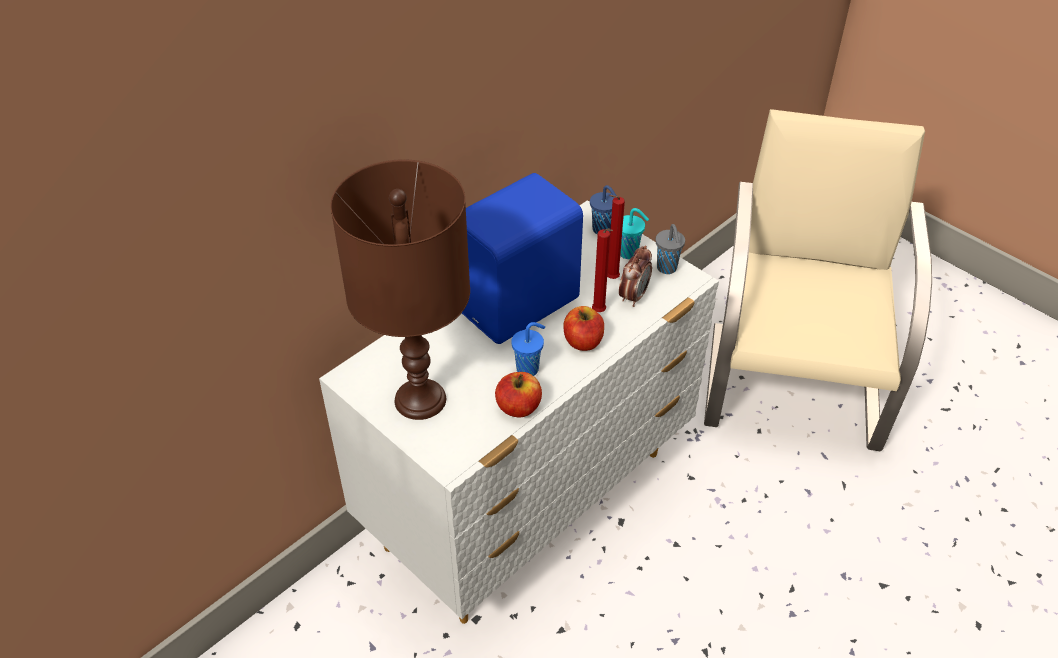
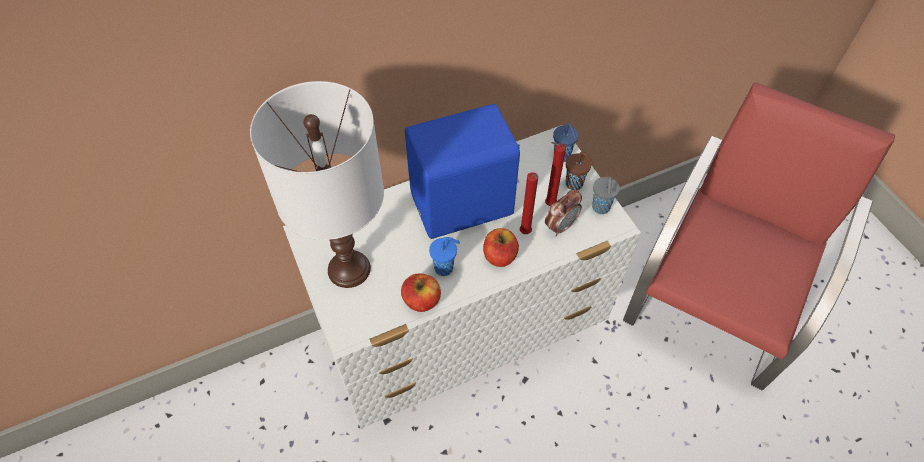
camera: 20 degrees right, 10 degrees up
brown table lamp [330,159,470,420] -> white table lamp [250,81,384,288]
turquoise cup [620,208,649,259] -> brown cup [566,152,594,190]
beige chair [704,109,932,451] -> red chair [623,82,895,390]

